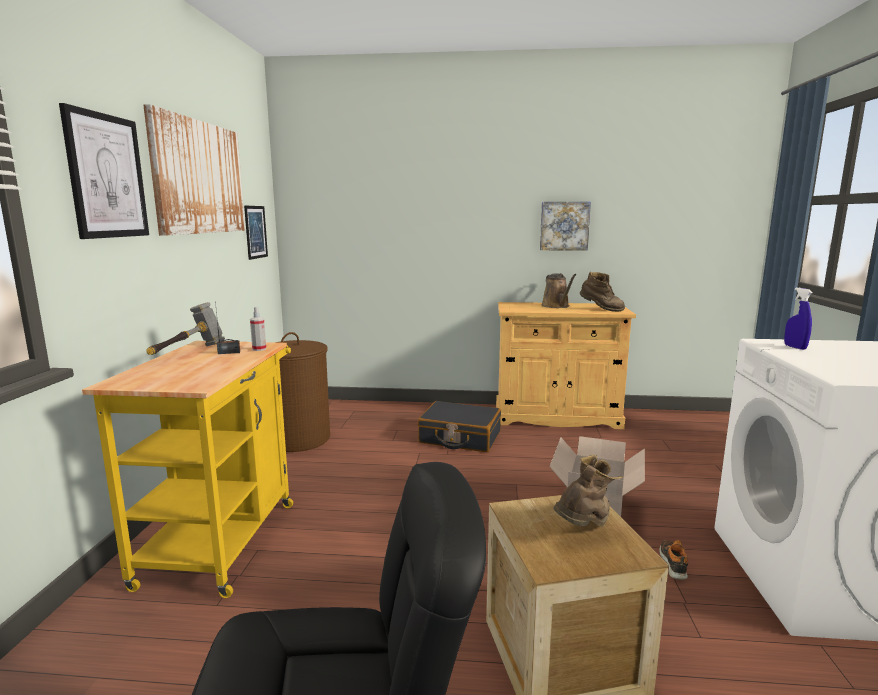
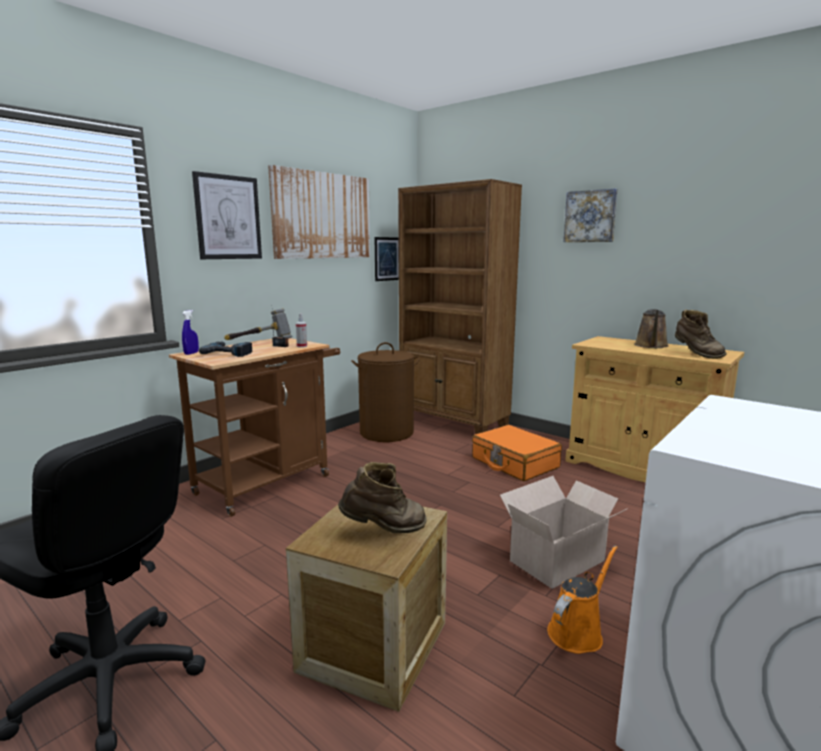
camera: 35 degrees right, 0 degrees up
yellow cart [82,341,293,598] -> brown cart [169,338,340,517]
black suitcase [417,401,501,452] -> orange suitcase [472,425,562,481]
picture [540,202,591,251] -> picture moved to [563,188,618,242]
shoe [659,540,688,580] -> orange watering can [547,546,618,654]
blue spray bottle [784,288,813,350] -> blue spray bottle moved to [182,310,199,355]
none -> power drill [199,341,253,357]
none -> brown bookcase [398,179,522,434]

